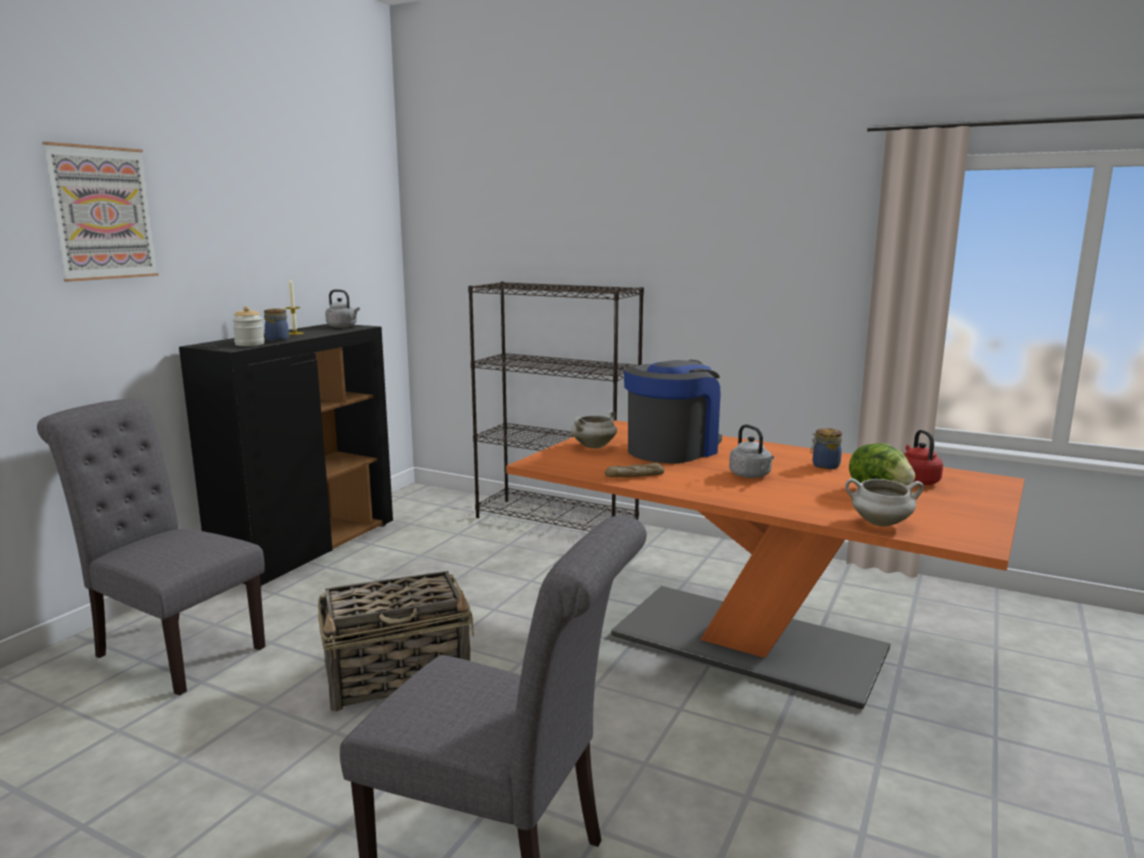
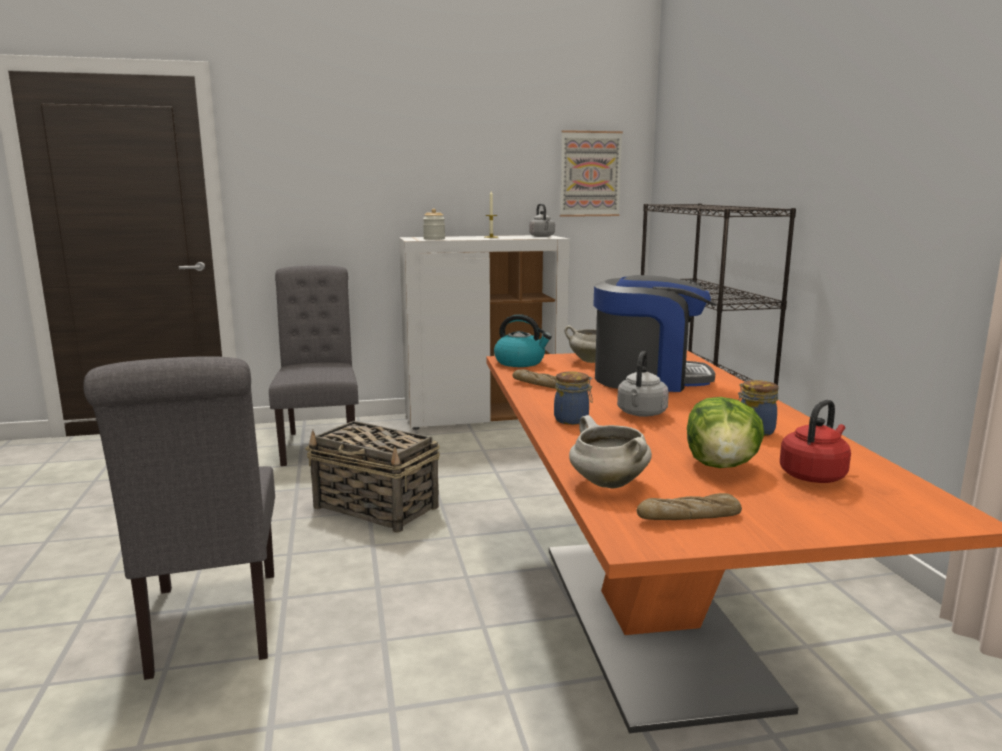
camera: 50 degrees right, 0 degrees up
picture [42,142,159,282] -> picture moved to [560,130,623,217]
black cabinet [179,324,393,586] -> white cabinet [399,235,570,430]
jar [264,308,289,342] -> jar moved to [554,371,593,425]
none -> kettle [494,314,552,367]
none -> bread [637,493,742,520]

